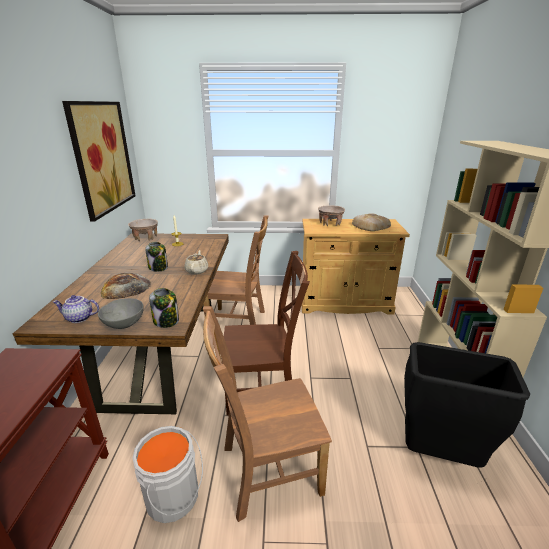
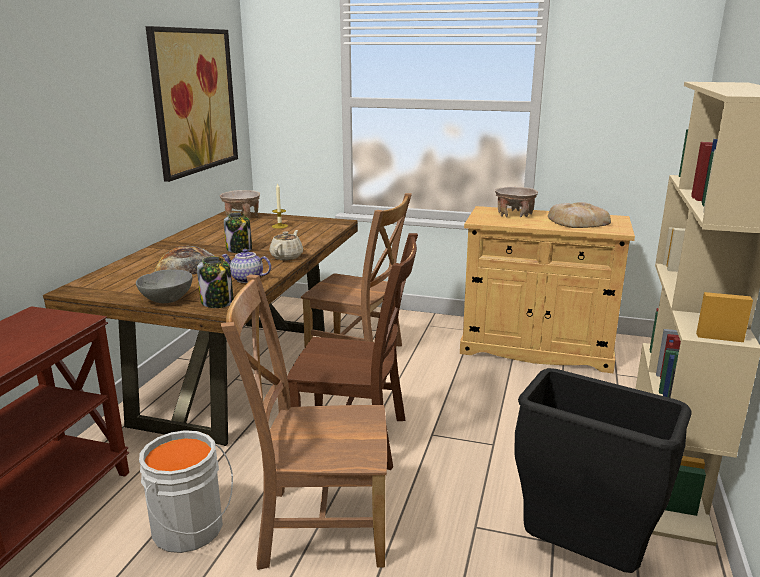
camera: 15 degrees right, 5 degrees down
teapot [53,295,99,323] -> teapot moved to [221,249,271,283]

